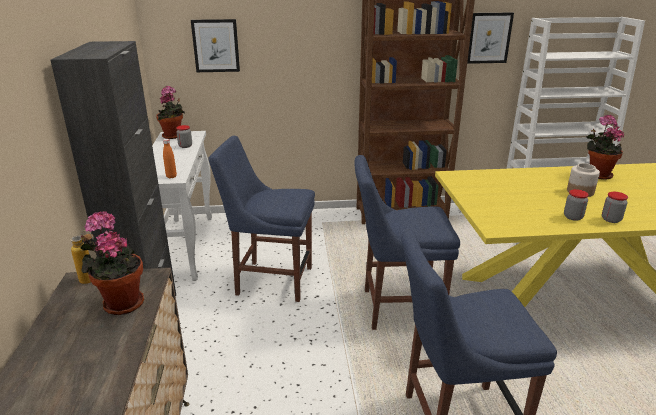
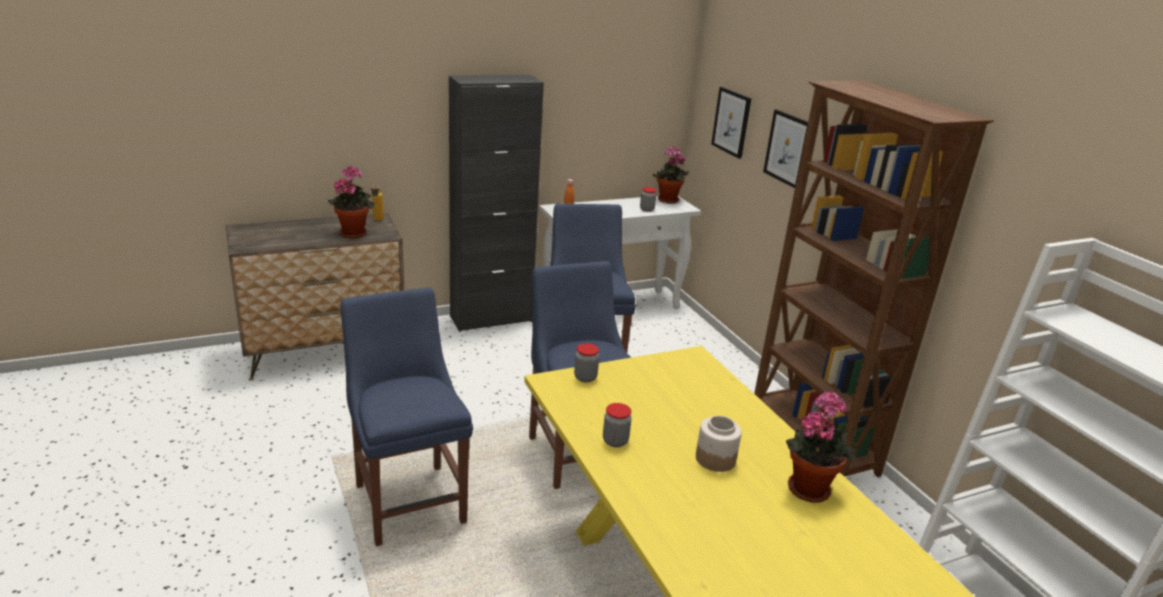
camera: 70 degrees right, 0 degrees up
picture [467,13,514,64] -> picture moved to [763,109,808,188]
jar [602,192,628,223] -> jar moved to [574,343,599,382]

